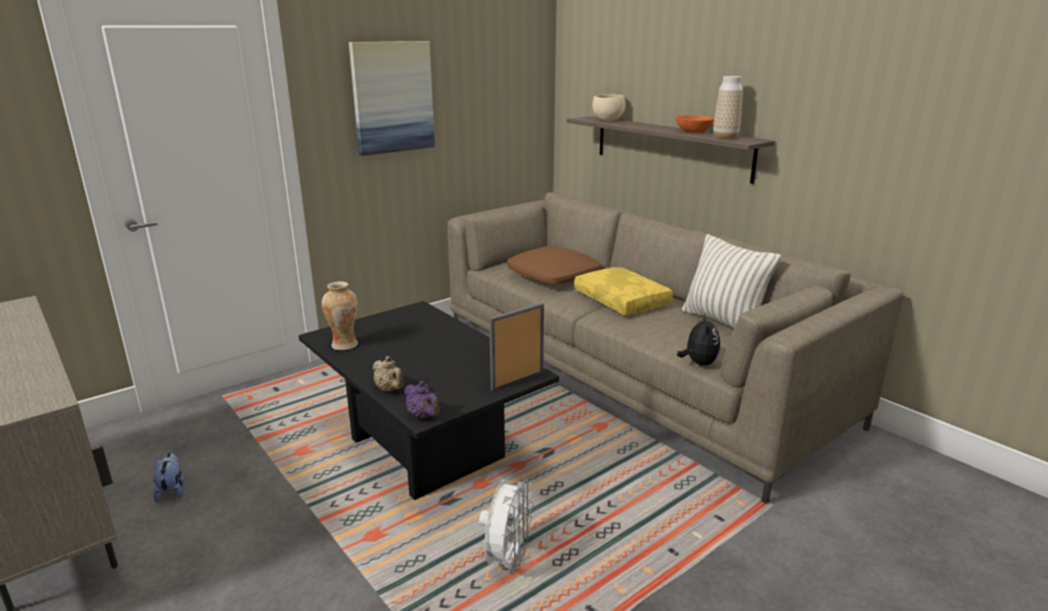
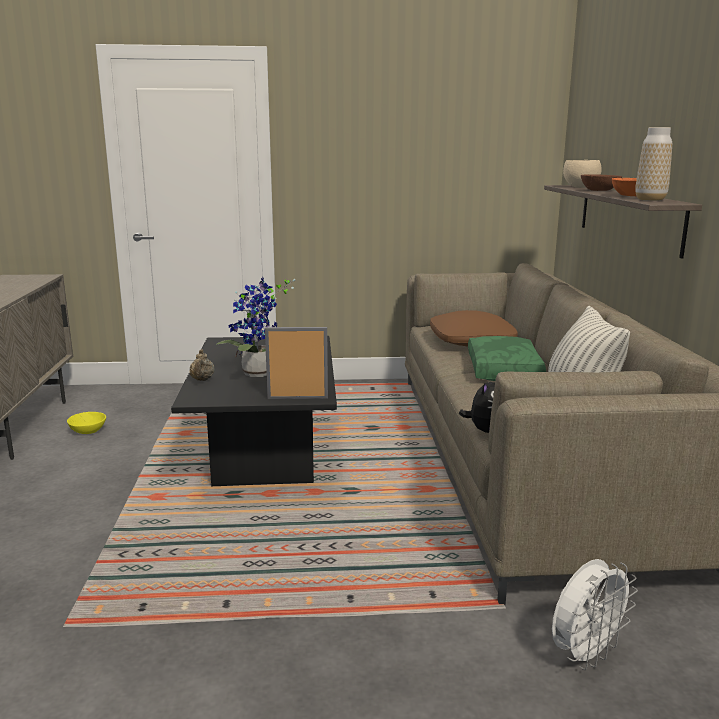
camera: 35 degrees right, 5 degrees down
plush toy [153,453,184,503] -> yellow bowl [67,412,106,434]
vase [322,282,358,350] -> none
picture [349,41,435,156] -> none
purple teapot [404,381,439,419] -> none
white fan [479,477,534,574] -> white fan moved to [552,559,638,670]
yellow pillow [574,267,673,315] -> green pillow [468,336,546,381]
none -> potted plant [216,276,295,377]
none -> brown bowl [581,174,622,191]

